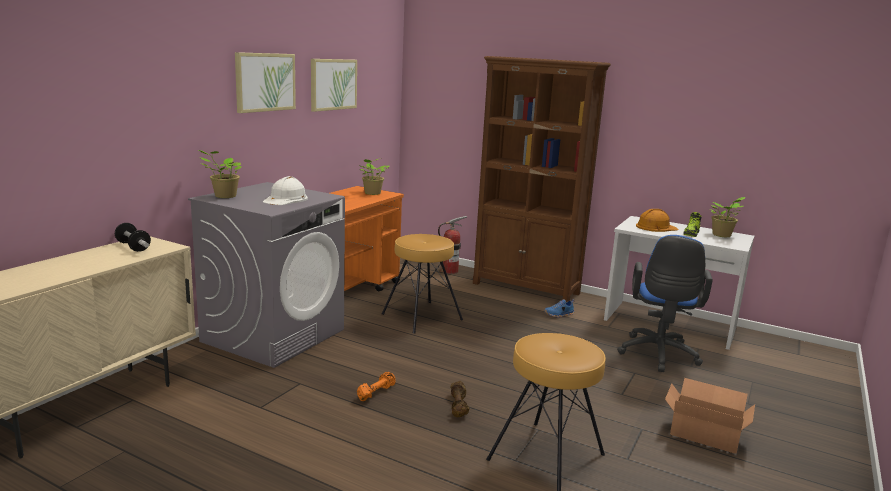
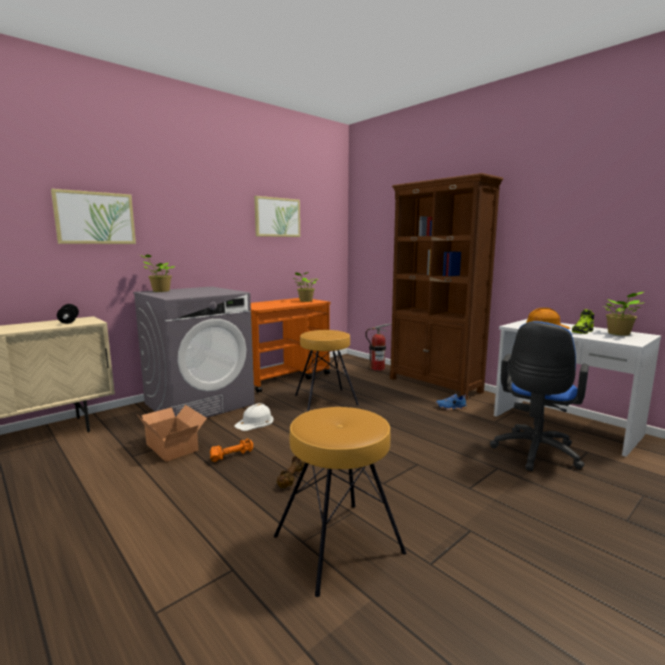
camera: 20 degrees right, 5 degrees down
picture [235,52,296,113] -> picture moved to [51,189,136,244]
white hard hat [263,176,308,205] -> white hard hat moved to [234,403,274,431]
cardboard box [665,378,755,454] -> cardboard box moved to [137,405,207,462]

